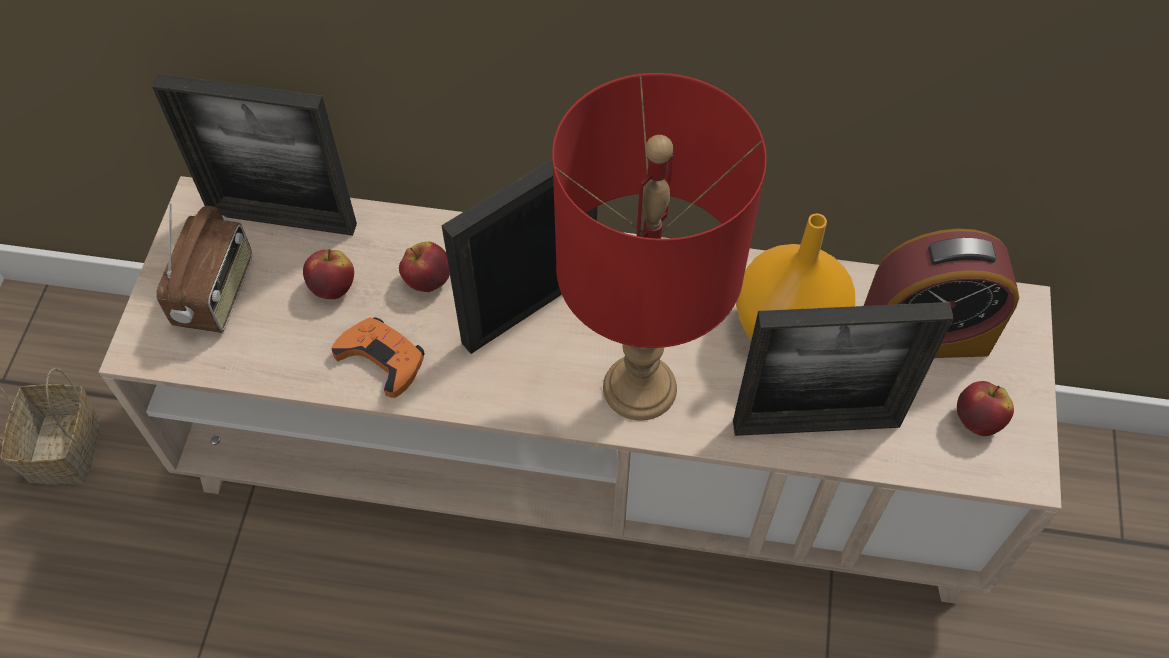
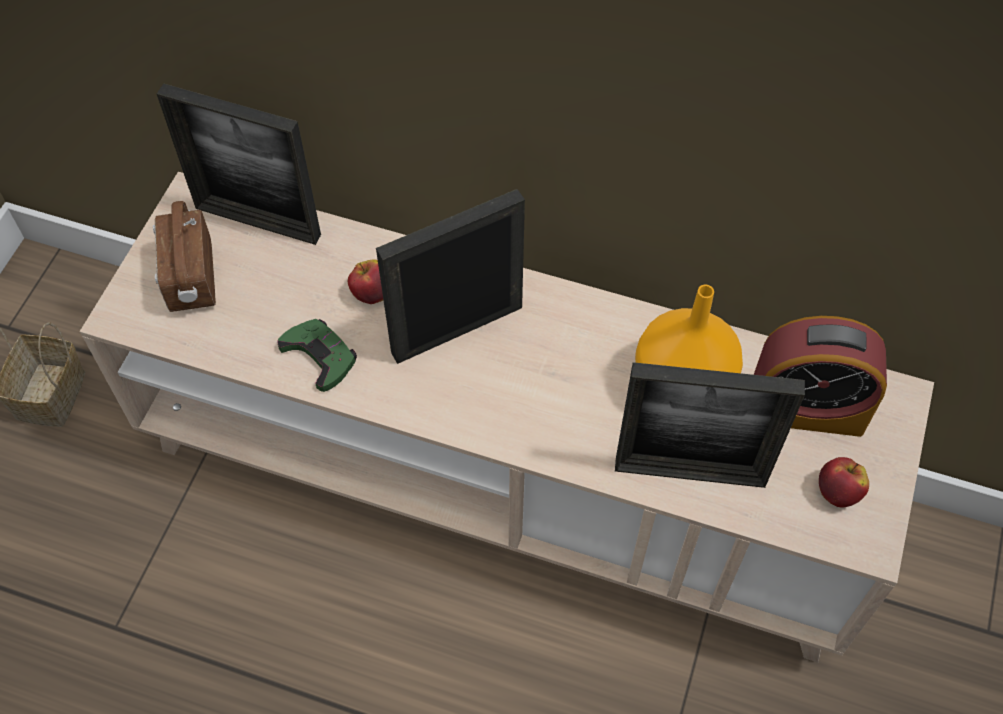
camera: 10 degrees right, 0 degrees up
radio [156,203,252,333] -> radio turned 150 degrees clockwise [153,201,216,312]
apple [303,249,354,299] -> none
orange game controller [331,317,425,398] -> green game controller [277,319,357,392]
red table lamp [552,73,767,421] -> none

